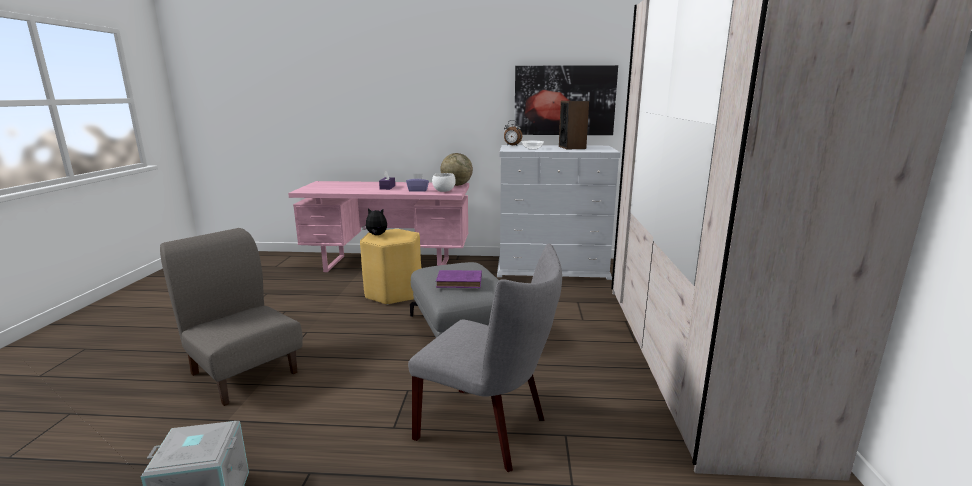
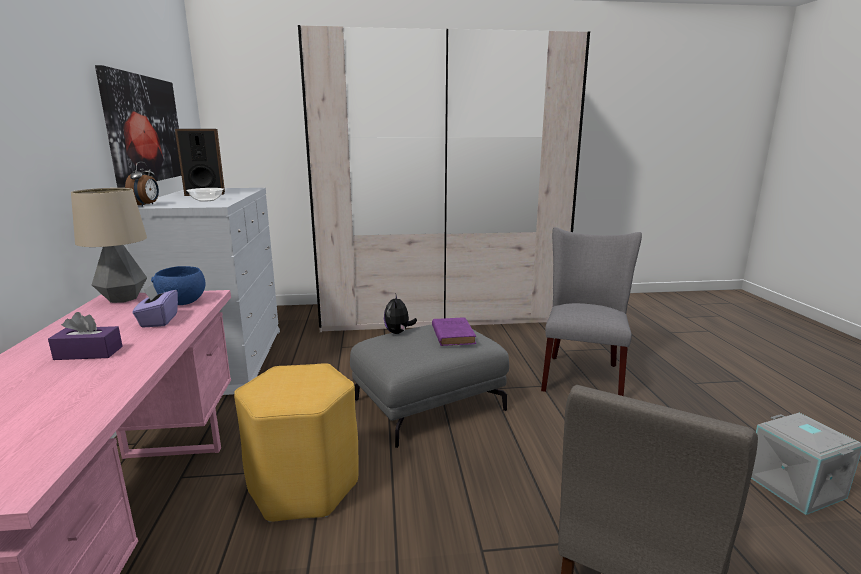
camera: 100 degrees left, 0 degrees up
plush toy [362,208,387,235] -> plush toy moved to [384,293,417,334]
white bowl [432,173,456,192] -> blue bowl [151,266,205,305]
globe [440,153,473,186] -> table lamp [71,188,147,303]

